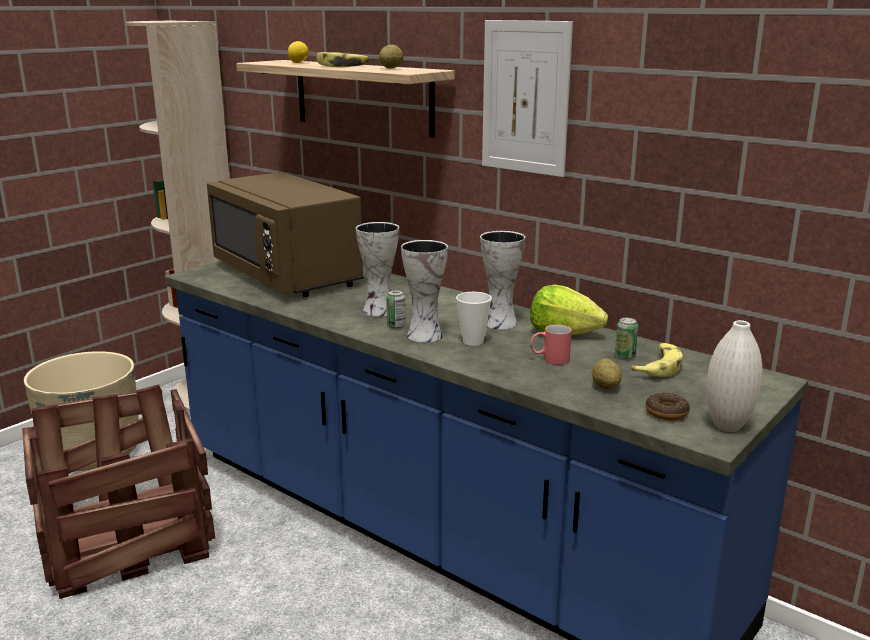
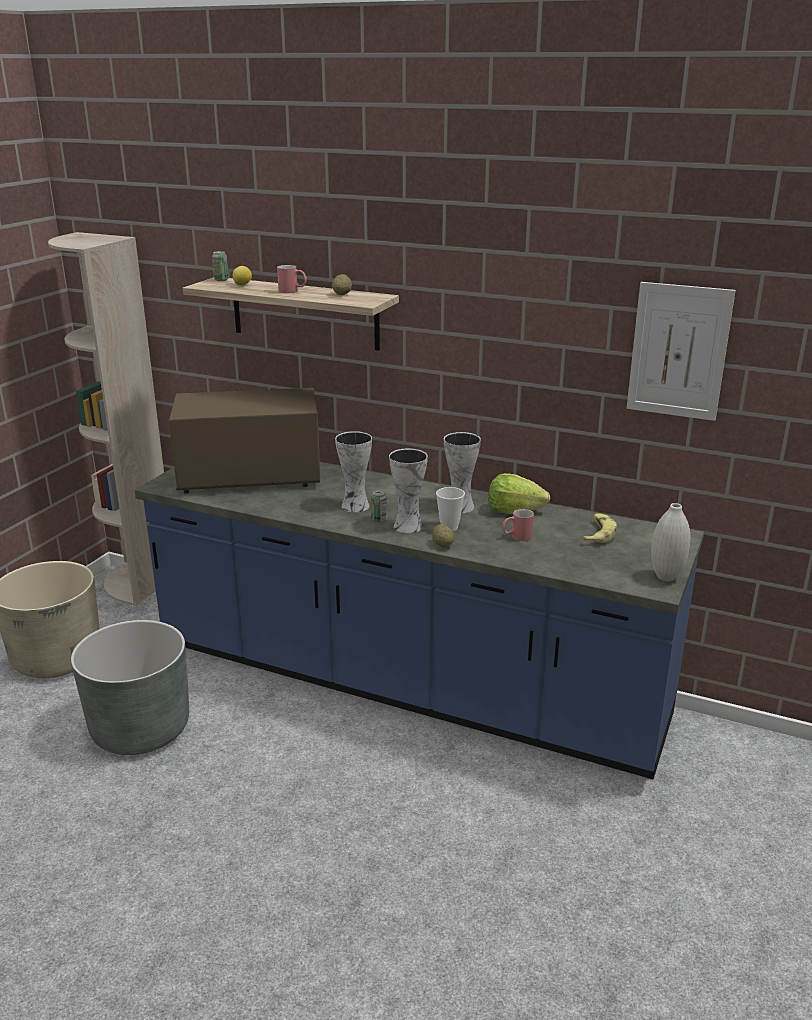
camera: 15 degrees left, 5 degrees up
crate [22,384,215,599] -> grey planter [71,620,189,755]
brown microwave [207,172,364,297] -> brown microwave turned 135 degrees clockwise [169,388,320,494]
banana [317,52,369,67] -> red mug [277,265,307,293]
picture [482,20,573,177] -> picture moved to [627,282,736,421]
potato [592,359,622,390] -> potato moved to [432,524,454,547]
can [615,318,638,360] -> can moved to [212,251,229,281]
donut [645,393,690,421] -> none

